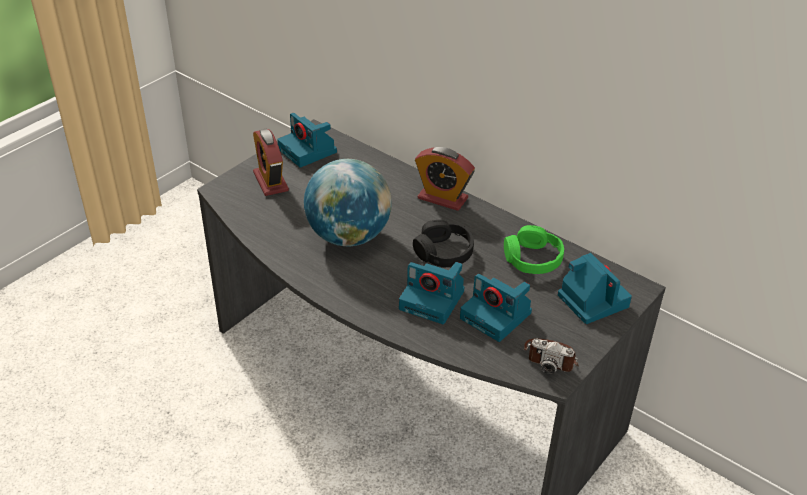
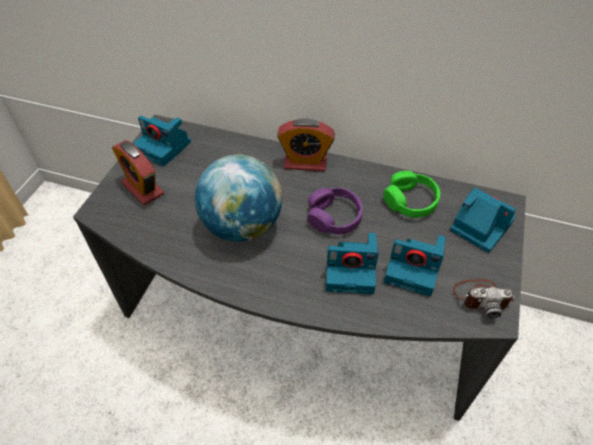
camera: 20 degrees left, 10 degrees up
black headphones [413,220,474,267] -> purple headphones [307,188,363,234]

